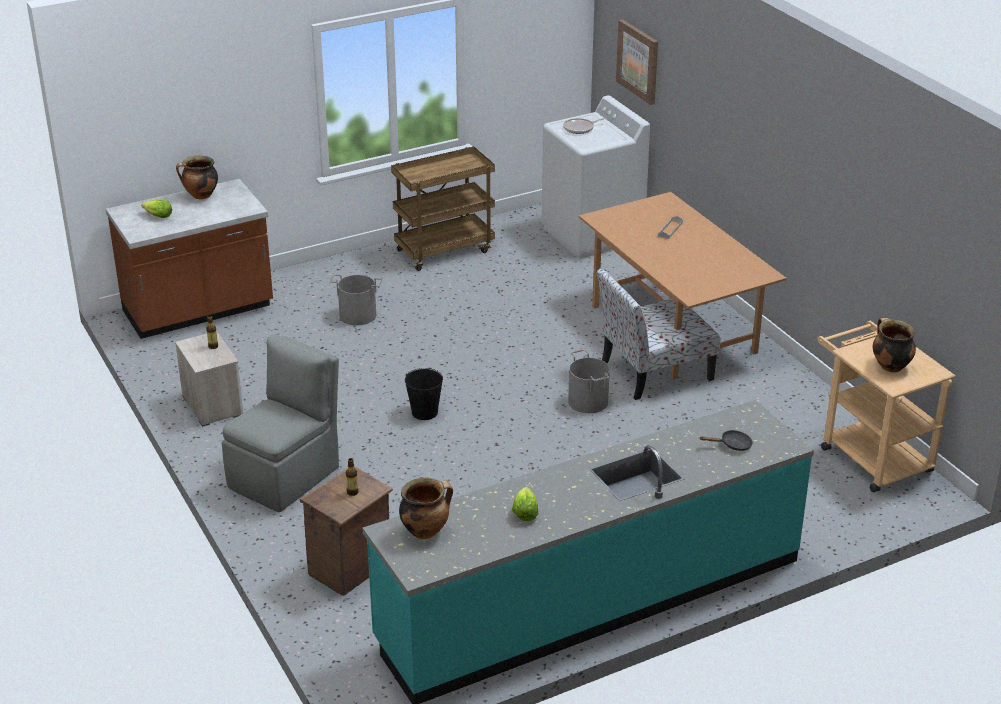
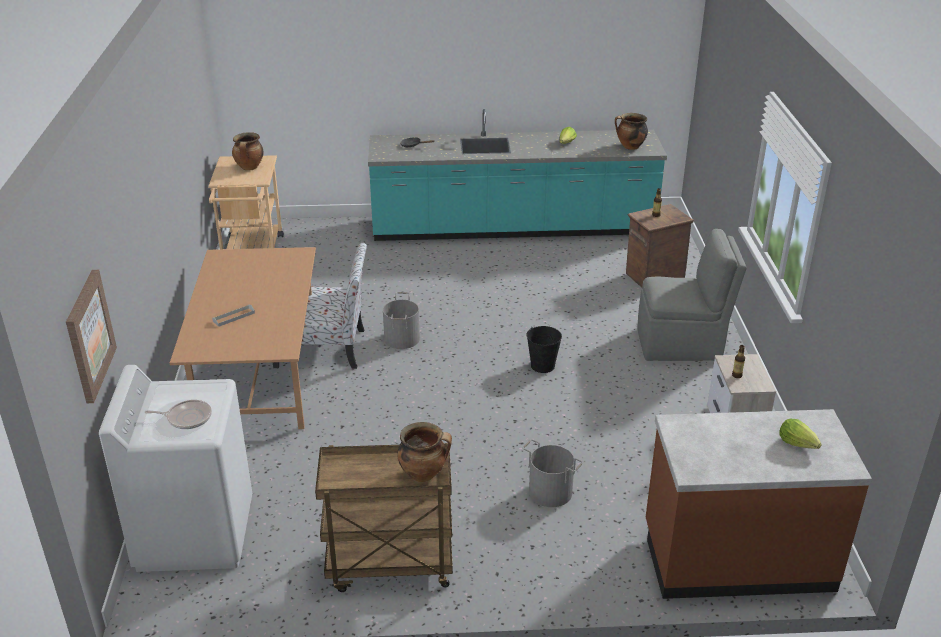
camera: 155 degrees left, 0 degrees up
cooking pot [176,156,218,199] -> cooking pot moved to [397,422,452,482]
grey chair [222,334,339,512] -> grey chair turned 150 degrees counterclockwise [638,229,747,361]

